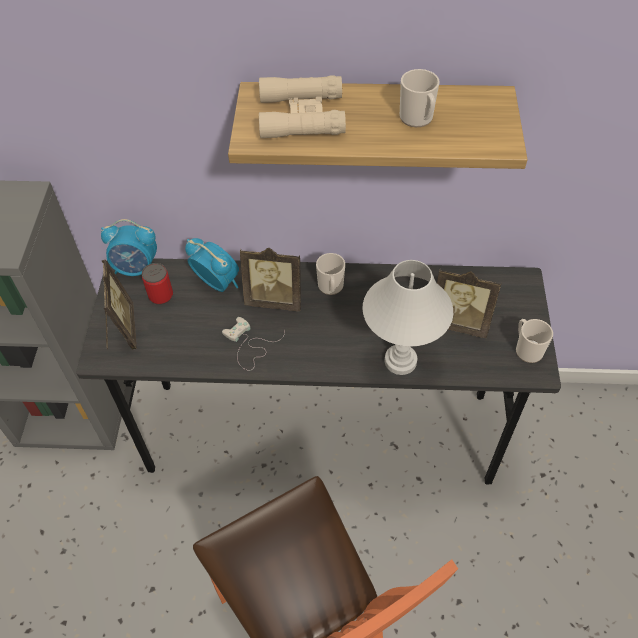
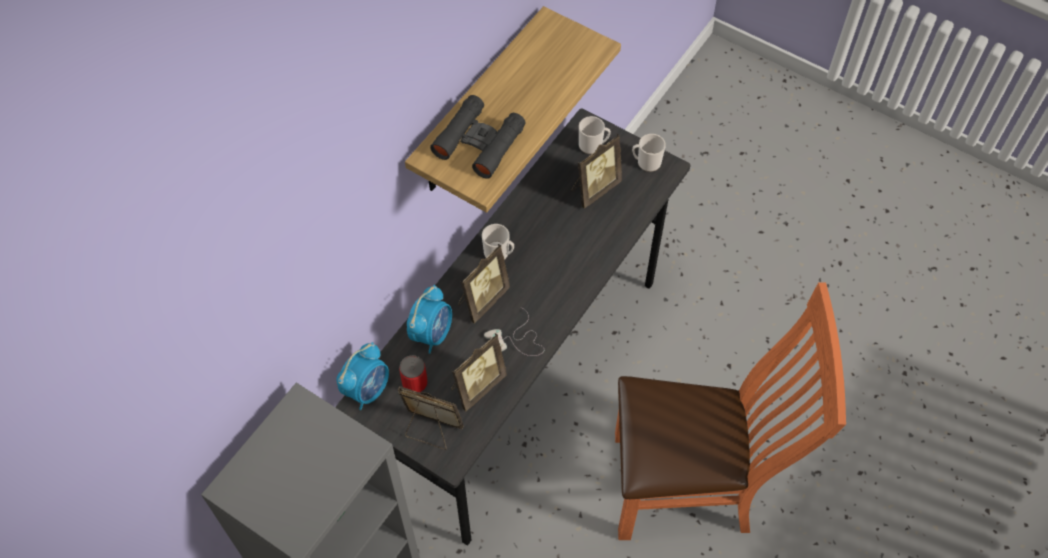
camera: 60 degrees left, 5 degrees up
alarm clock [185,238,239,292] -> alarm clock turned 135 degrees clockwise [407,285,452,354]
beige binoculars [259,75,346,138] -> black binoculars [430,95,526,179]
white table lamp [363,260,453,375] -> none
mug [400,69,440,127] -> mug moved to [579,116,611,154]
none -> picture frame [451,333,507,411]

